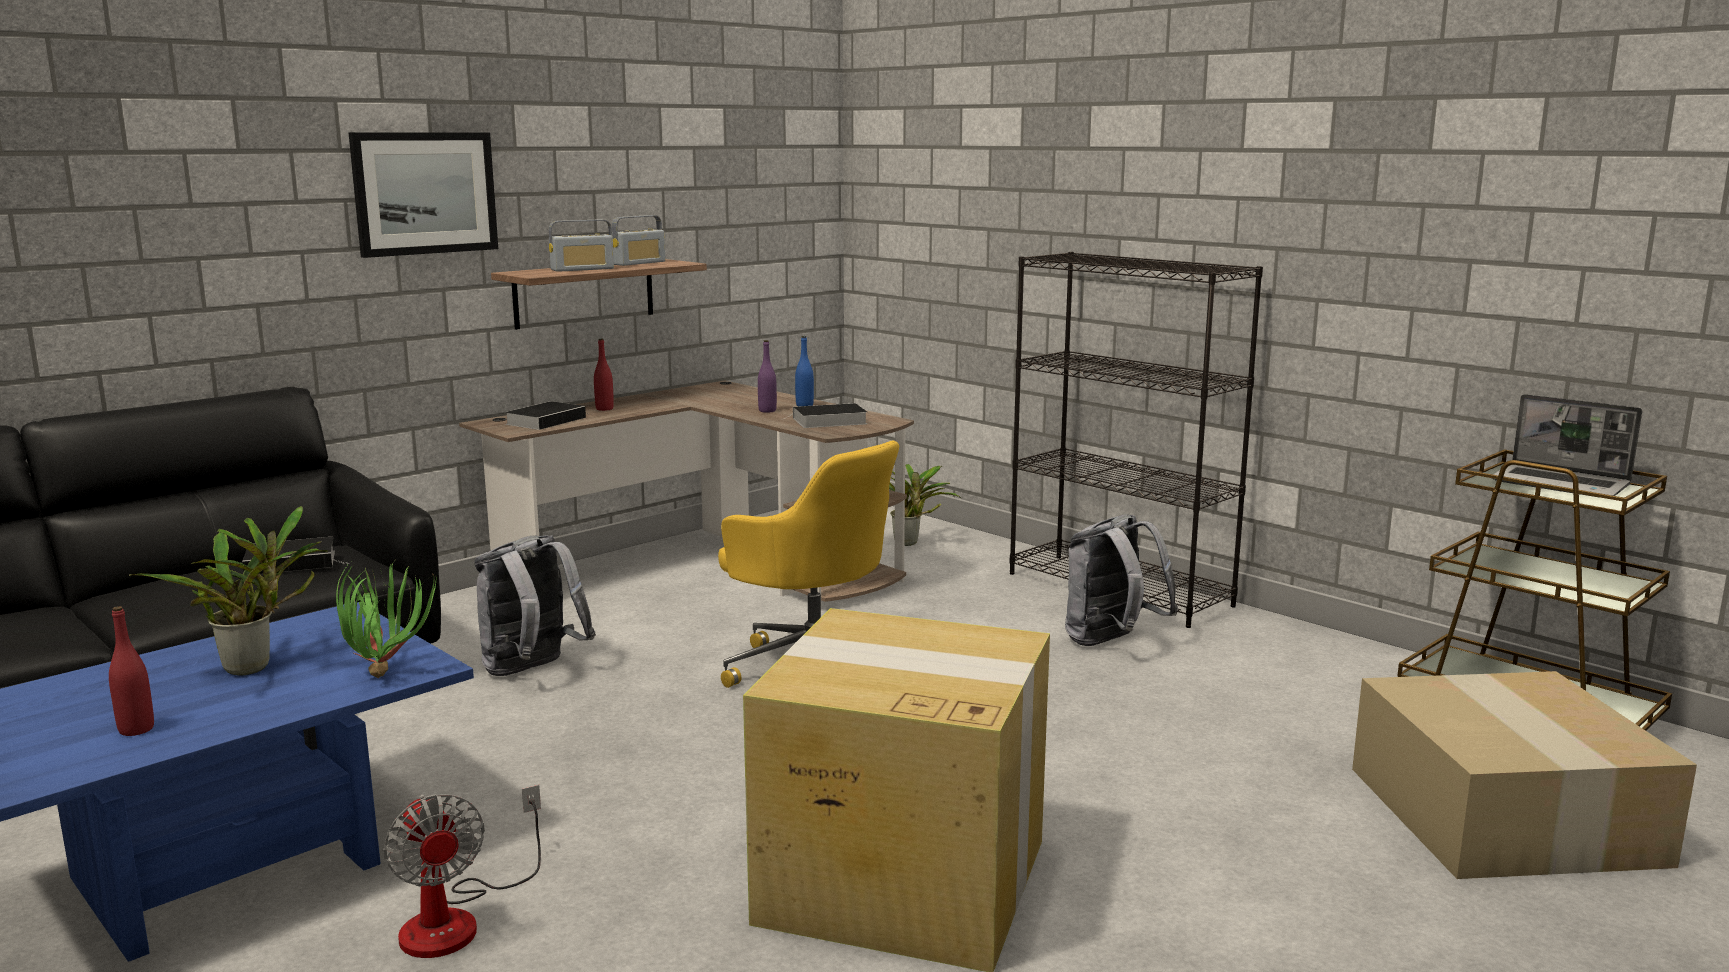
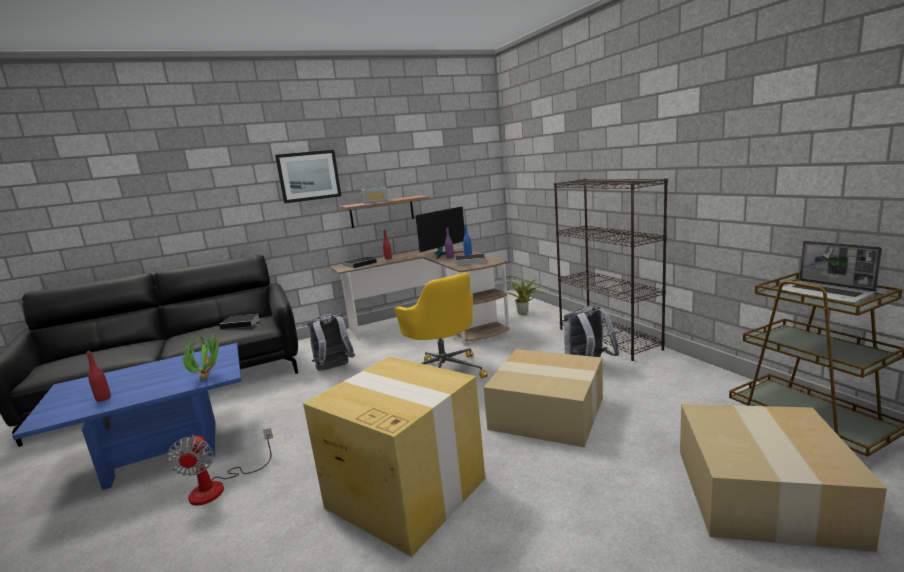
camera: 20 degrees right, 0 degrees up
potted plant [129,506,328,676] -> none
radio [612,215,666,266] -> none
none -> monitor [415,206,465,259]
none -> cardboard box [484,349,603,448]

